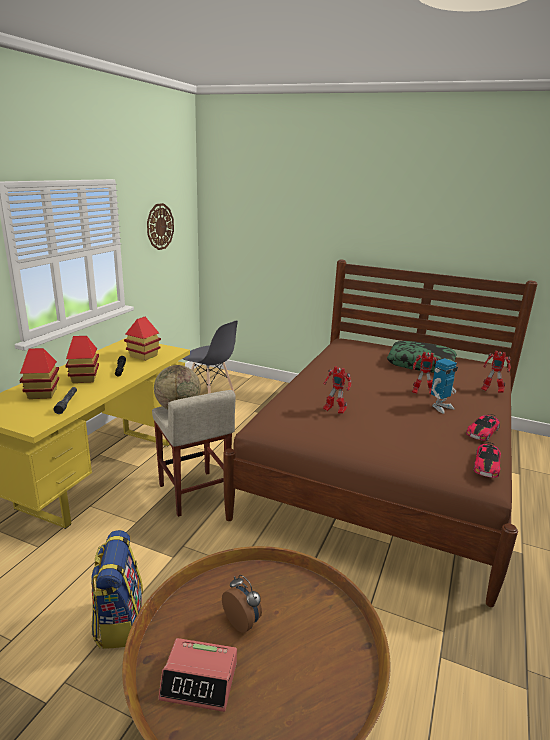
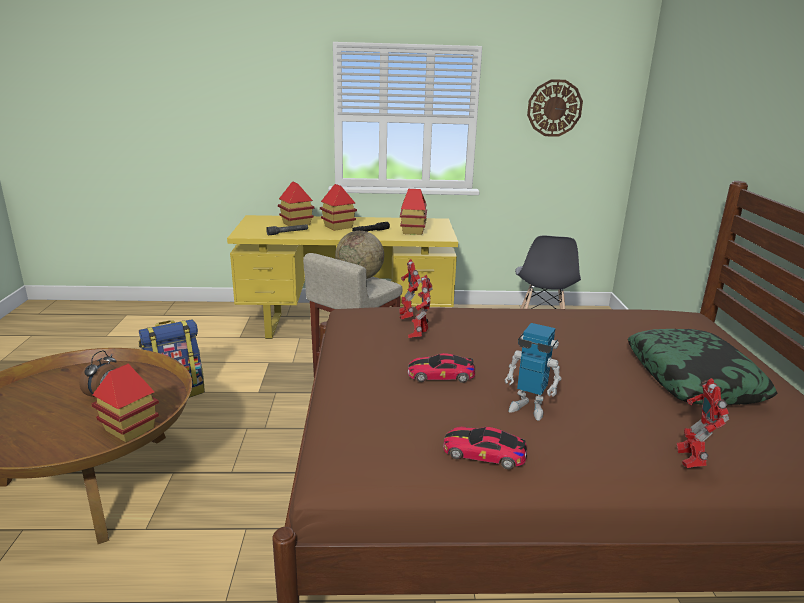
camera: 65 degrees right, 0 degrees up
alarm clock [158,638,237,712] -> none
toy robot [412,352,438,395] -> toy robot moved to [399,259,421,319]
toy car [473,442,501,478] -> toy car moved to [407,353,475,383]
none -> toy house [91,364,159,442]

